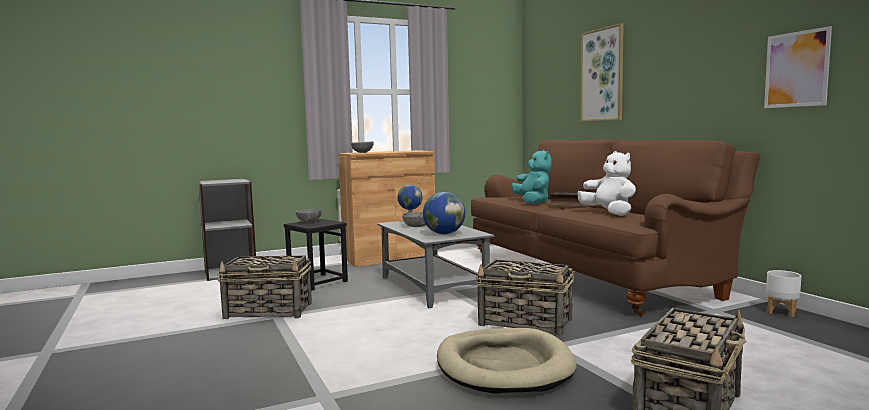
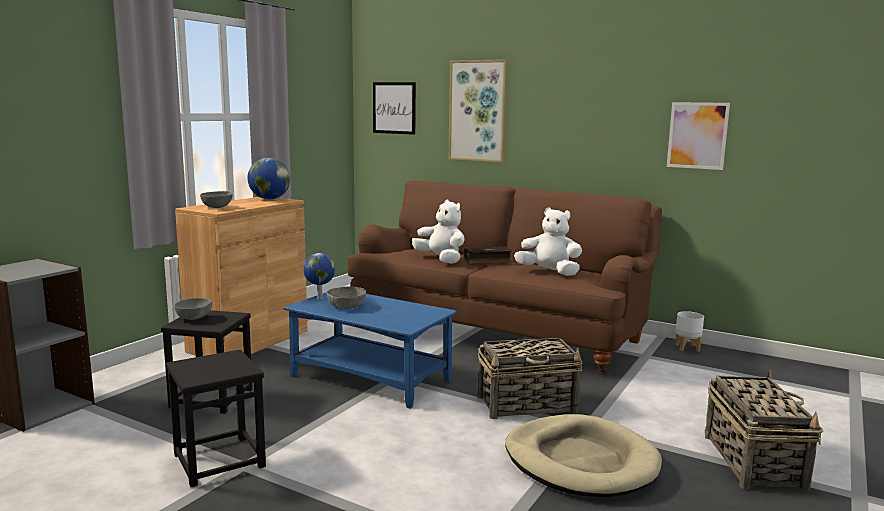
camera: 35 degrees left, 5 degrees up
basket [217,256,312,319] -> black stool [166,349,266,487]
grey coffee table [377,221,494,308] -> blue coffee table [283,292,458,409]
globe [423,192,465,234] -> globe moved to [247,158,290,199]
turquoise plush toy [512,150,552,204] -> white plush toy [412,200,465,264]
none -> picture [373,82,416,135]

